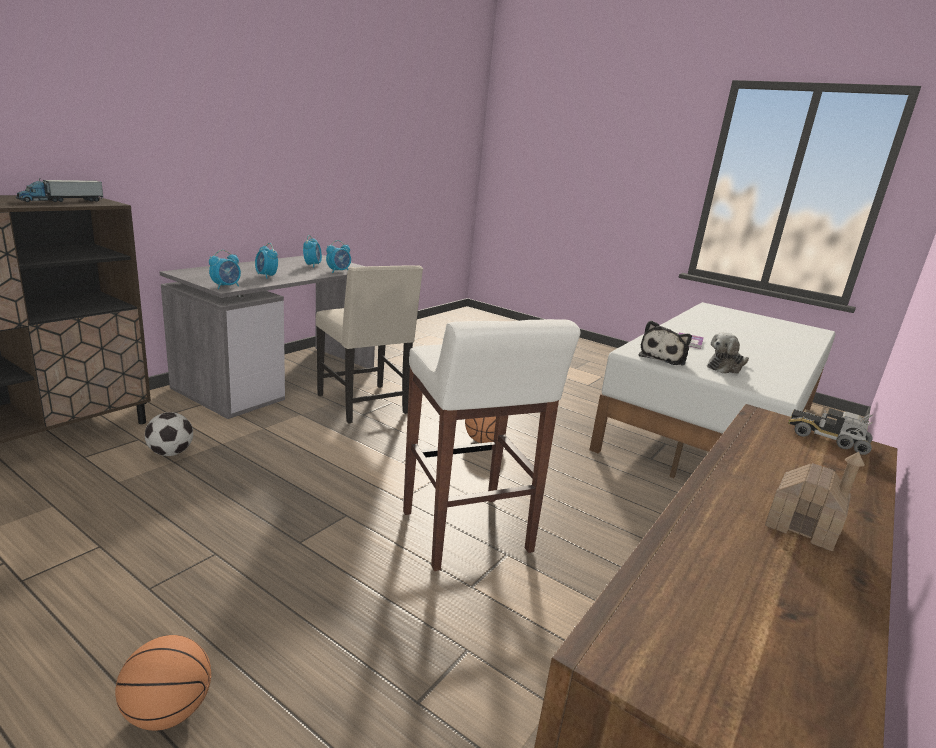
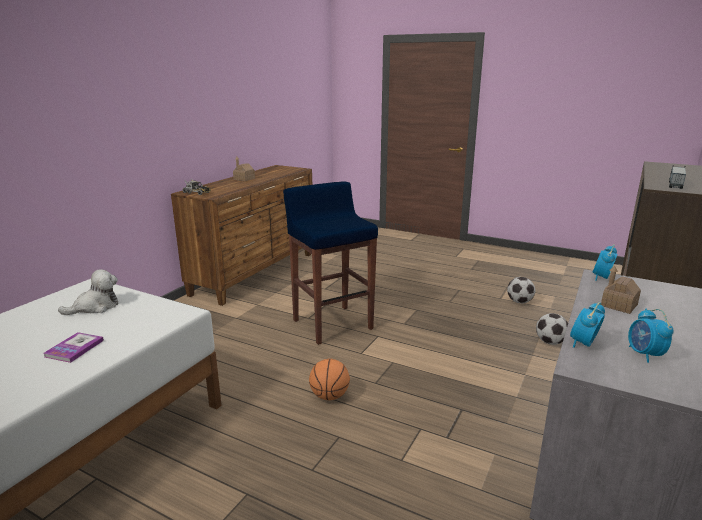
camera: 175 degrees right, 0 degrees up
basketball [115,635,211,731] -> none
alarm clock [255,243,278,279] -> toy house [601,266,641,314]
beige chair [316,265,423,424] -> none
white stool [403,319,581,571] -> blue stool [283,182,378,345]
plush toy [639,320,692,365] -> none
none -> football [507,277,535,303]

